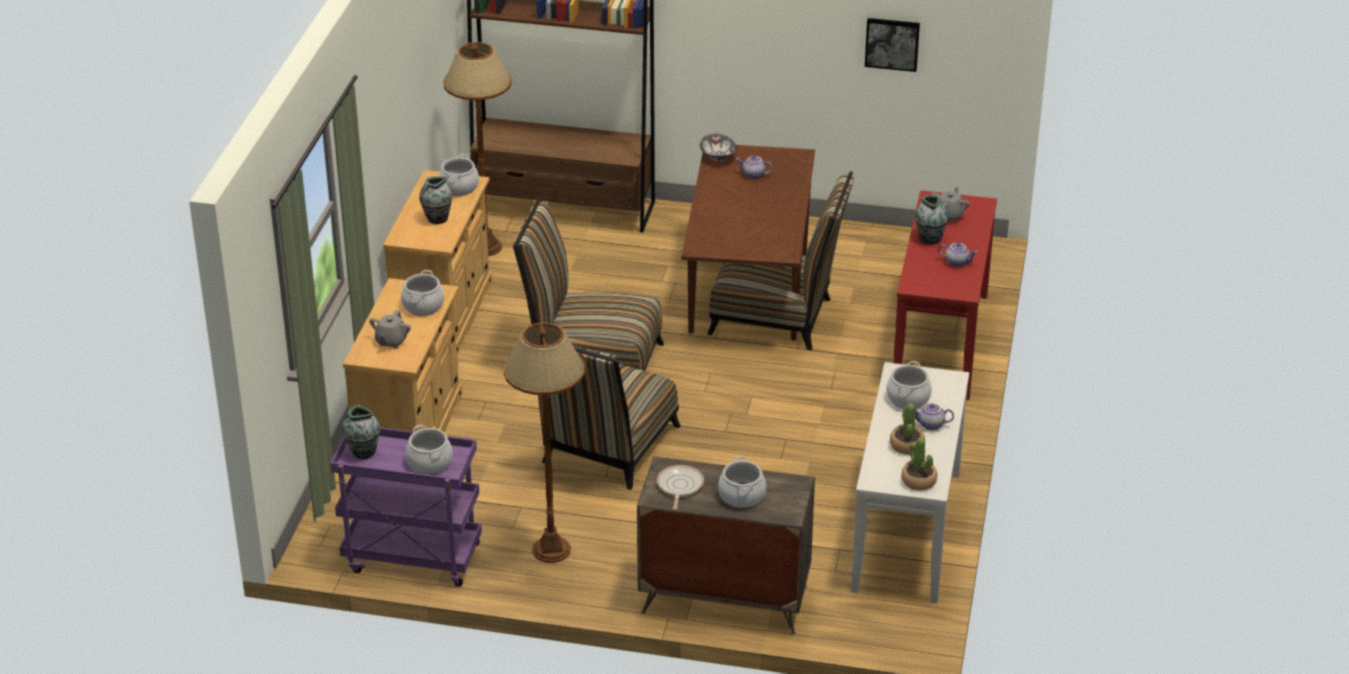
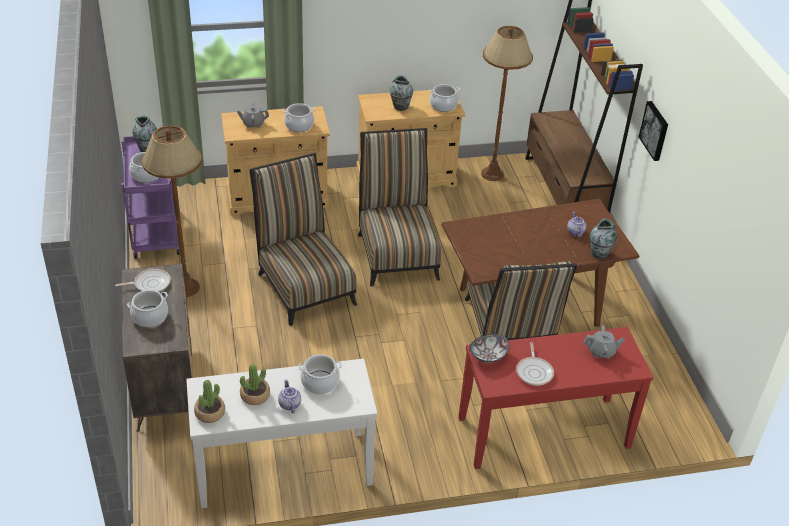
camera: 65 degrees right, 5 degrees up
chair [538,345,681,490] -> chair turned 60 degrees clockwise [249,153,357,326]
bowl [700,133,737,161] -> bowl moved to [469,334,510,363]
picture [865,18,920,72] -> picture moved to [639,101,668,161]
vase [915,195,948,244] -> vase moved to [590,218,617,259]
teapot [938,243,978,267] -> frying pan [516,342,554,386]

